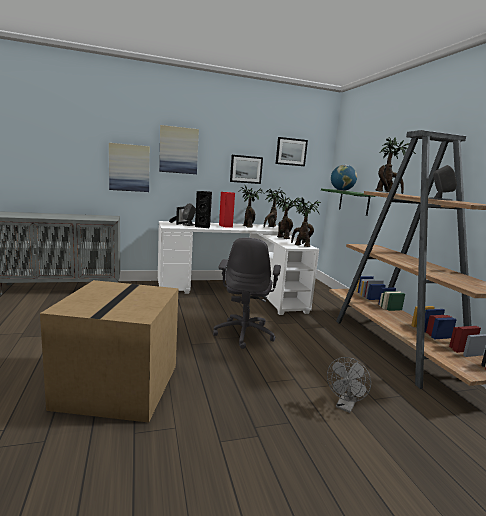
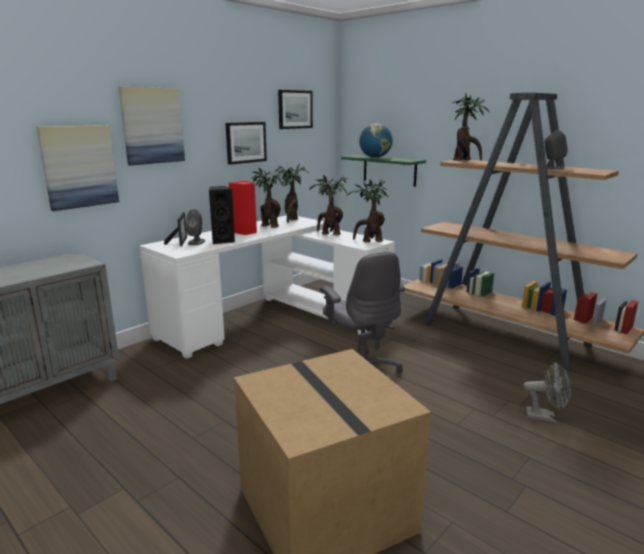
camera: 30 degrees left, 5 degrees up
grey fan [327,357,371,413] -> grey fan turned 75 degrees counterclockwise [523,362,571,423]

